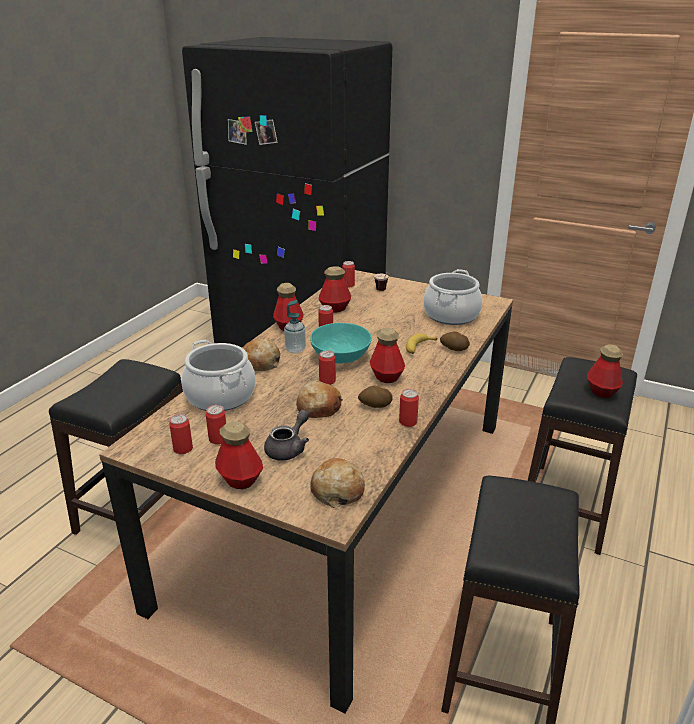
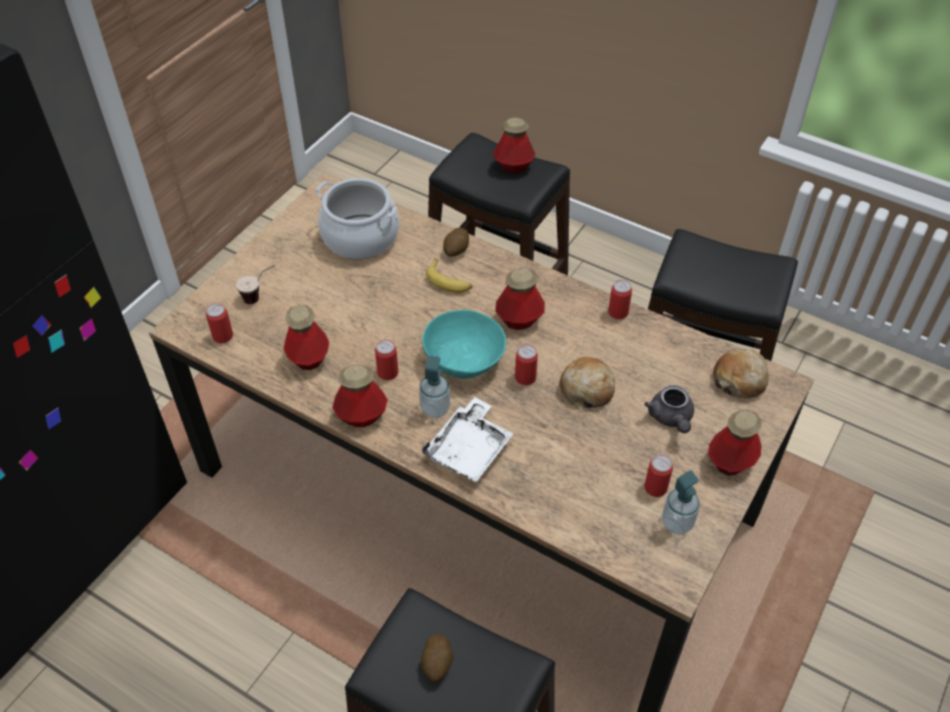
camera: 85 degrees left, 20 degrees up
can [169,414,193,454] -> soap dispenser [662,470,700,535]
cooking pot [181,340,255,411] -> none
bread [243,339,280,371] -> white tray [422,397,514,482]
grey teapot [264,410,309,461] -> grey teapot turned 135 degrees counterclockwise [645,385,694,433]
potato [358,386,392,408] -> potato moved to [421,634,453,682]

